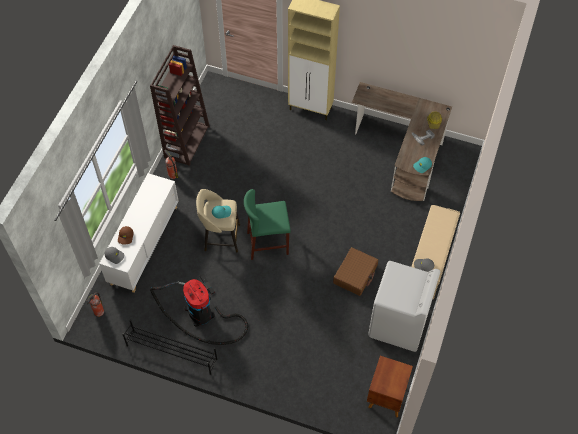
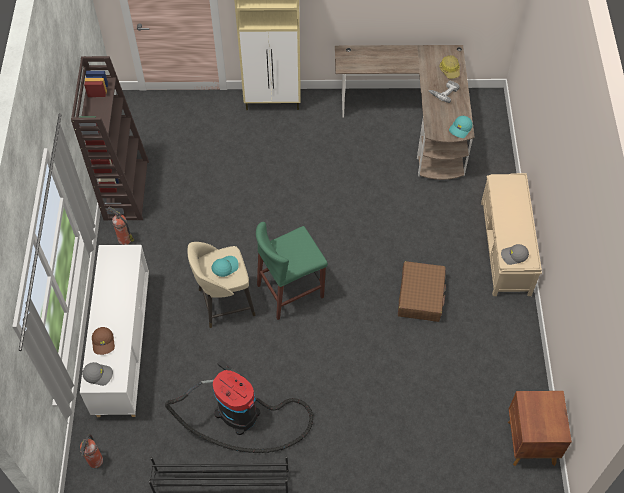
camera: 20 degrees left, 0 degrees up
white washing machine [368,261,440,352] -> none

